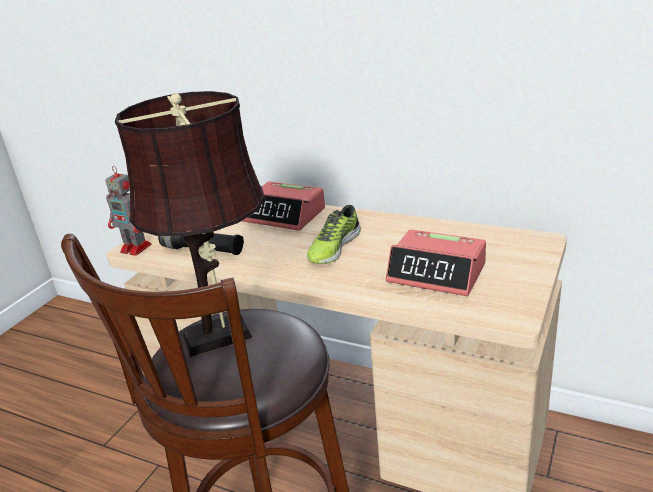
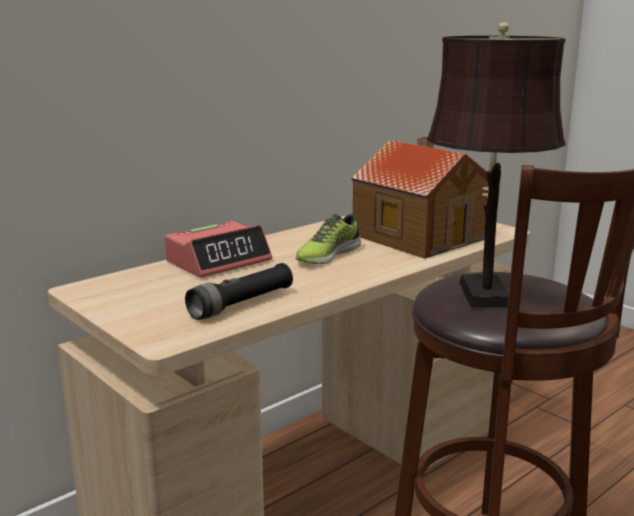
camera: 70 degrees left, 10 degrees down
toy robot [105,166,152,256] -> none
shoe [307,205,361,264] -> shoe turned 75 degrees clockwise [296,214,361,264]
alarm clock [386,229,486,296] -> toy house [351,137,488,259]

